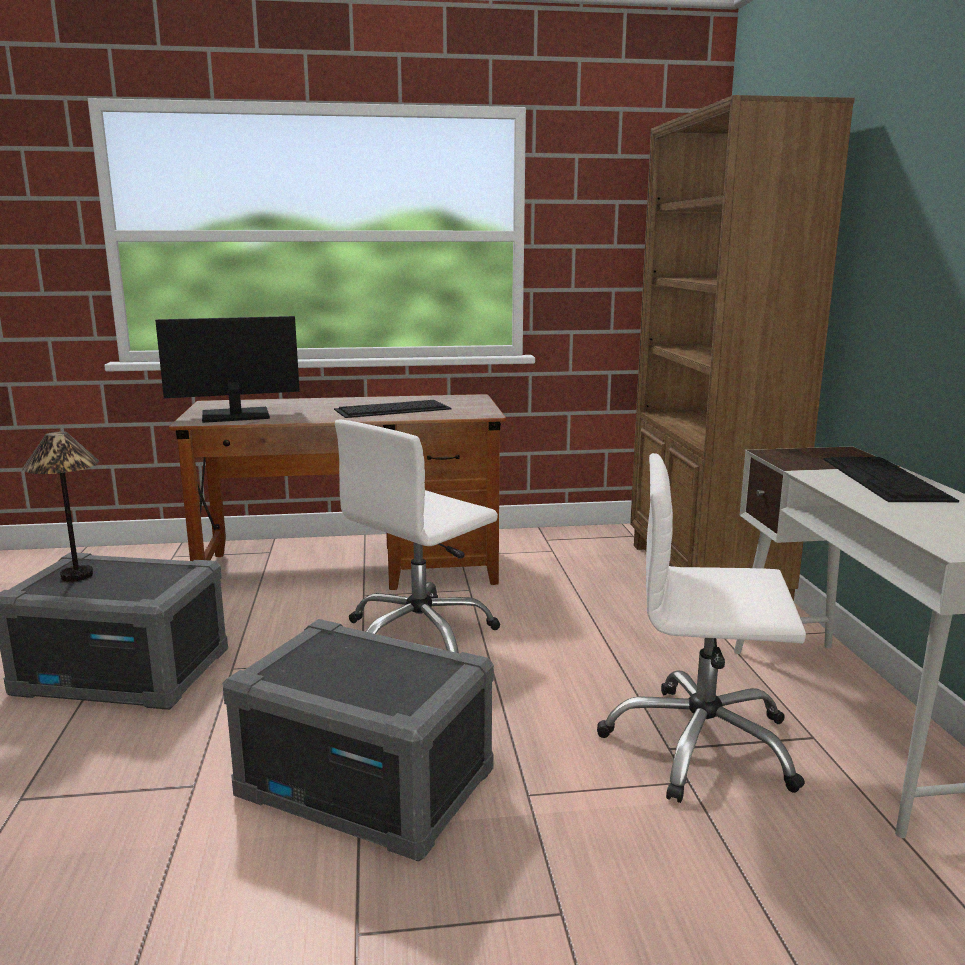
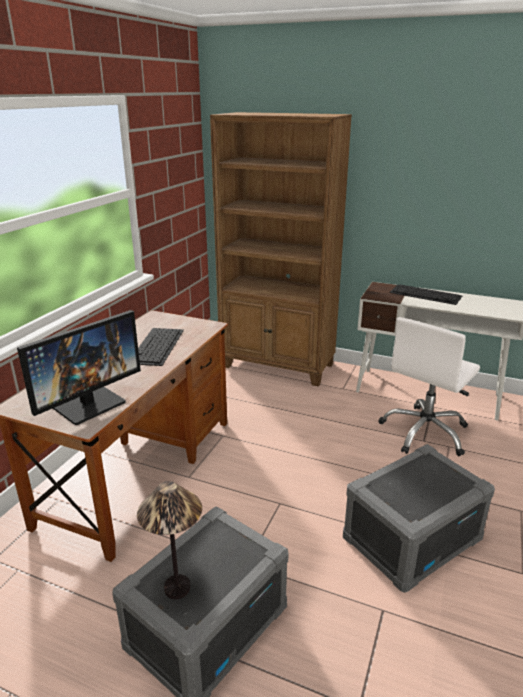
camera: 60 degrees left, 10 degrees up
monitor [155,316,300,423] -> monitor turned 150 degrees counterclockwise [17,310,141,425]
white office chair [335,420,500,653] -> none

